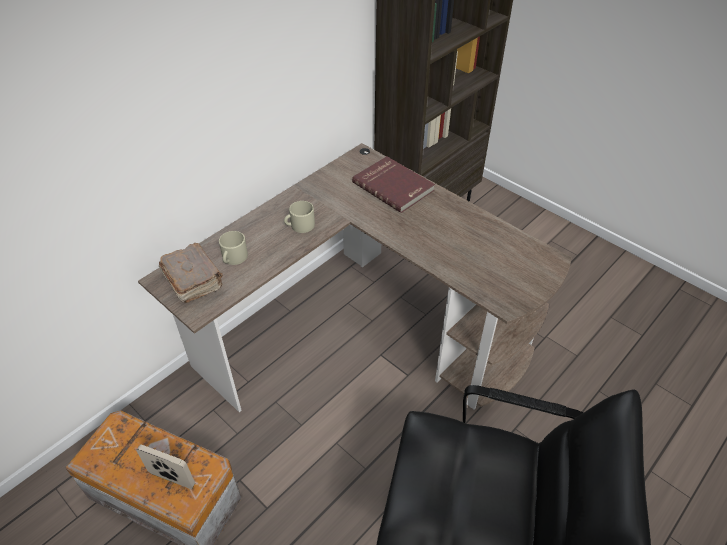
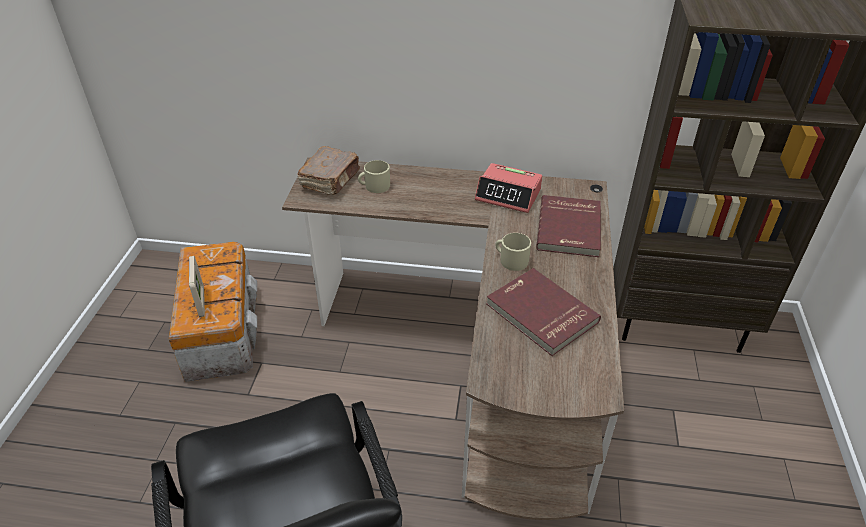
camera: 55 degrees right, 5 degrees down
beige mug [284,201,315,233] -> beige mug moved to [495,233,531,271]
none -> alarm clock [475,163,542,213]
none -> red book [486,268,601,356]

